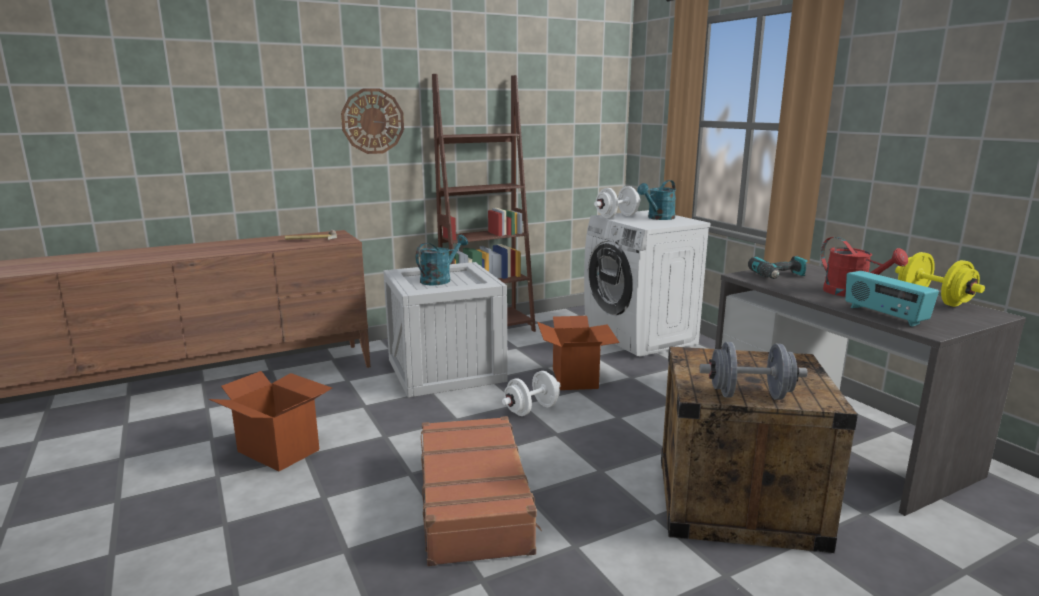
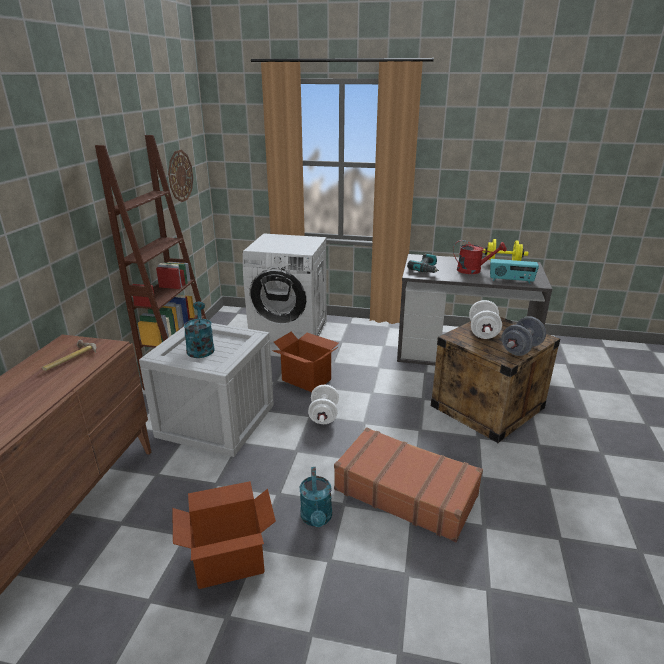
camera: 50 degrees left, 10 degrees up
wall clock [341,88,404,154] -> wall clock moved to [168,150,193,202]
white dumbbell [594,186,641,218] -> white dumbbell moved to [469,300,502,339]
turquoise watering can [637,180,676,220] -> turquoise watering can moved to [300,467,332,527]

